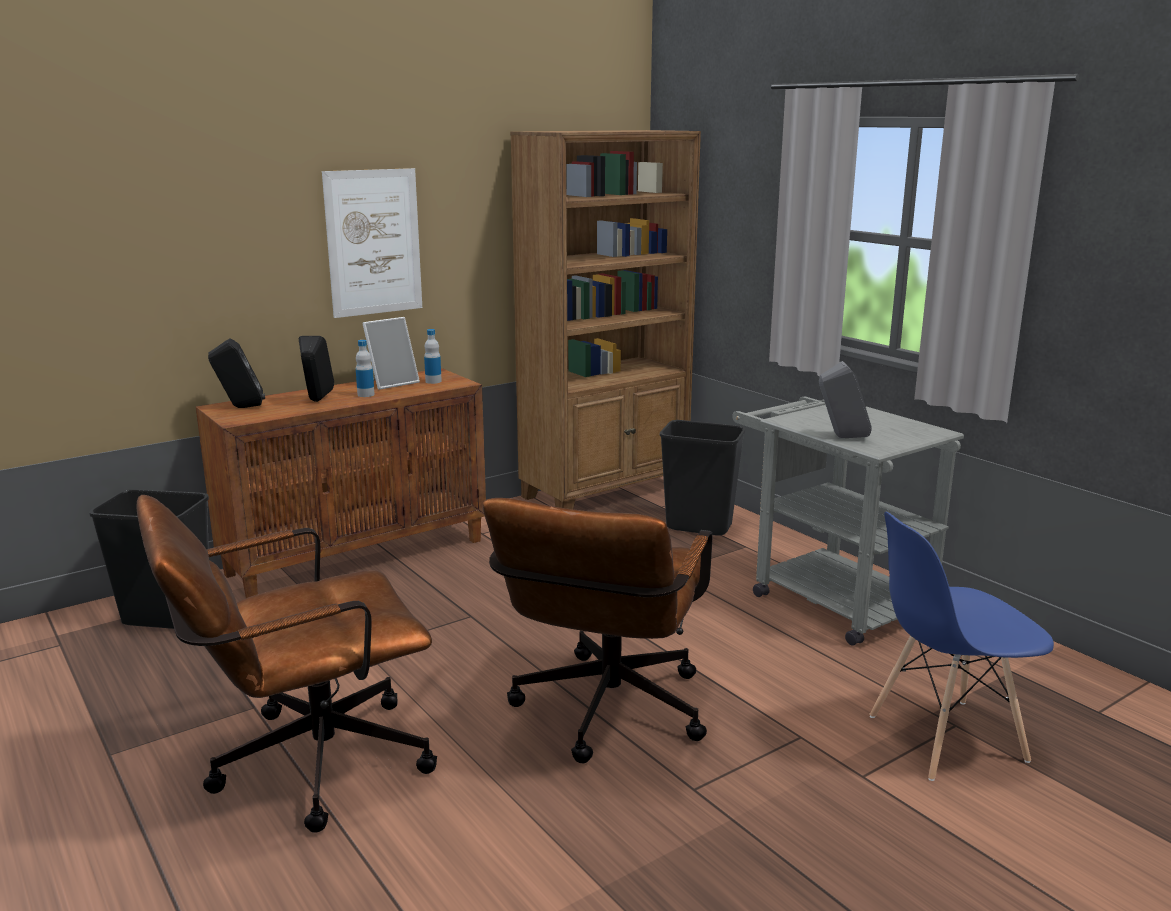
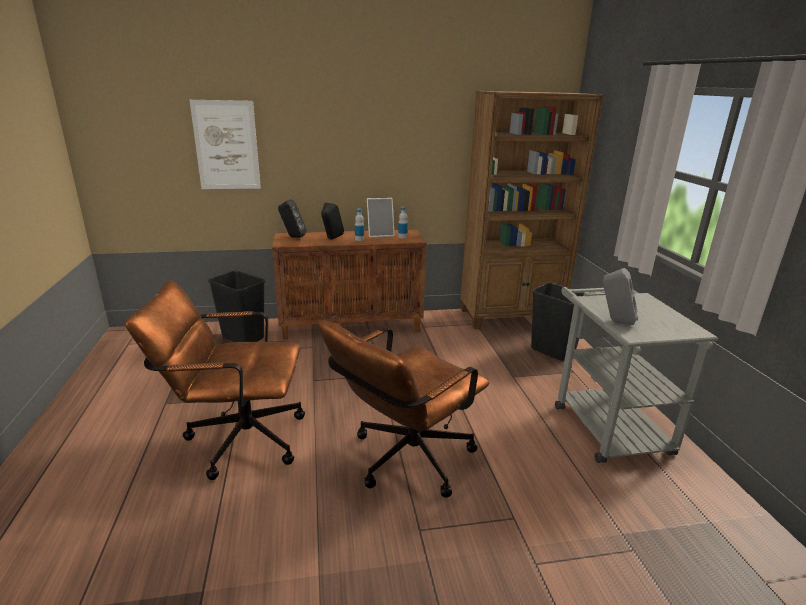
camera: 25 degrees right, 5 degrees up
picture [322,168,422,318] -> picture moved to [190,100,261,189]
blue chair [869,512,1054,781] -> none

